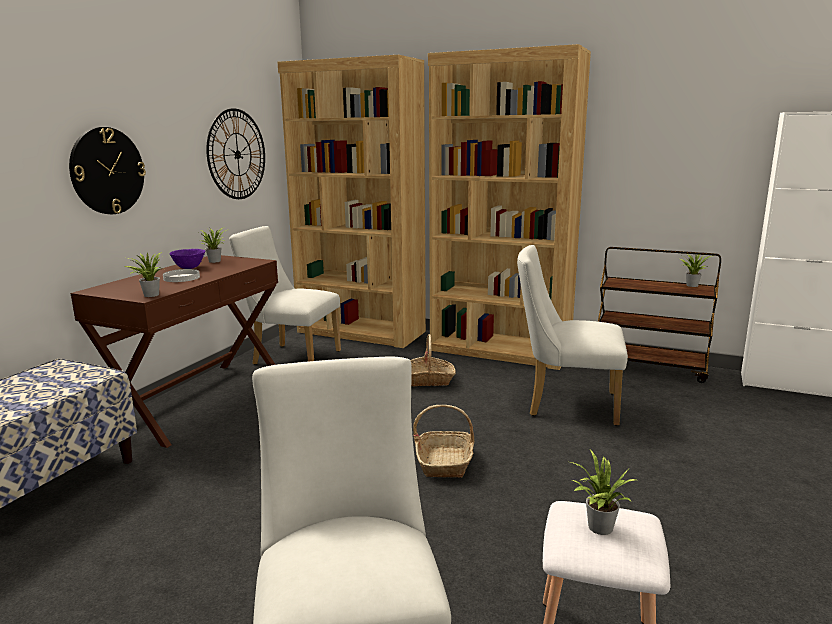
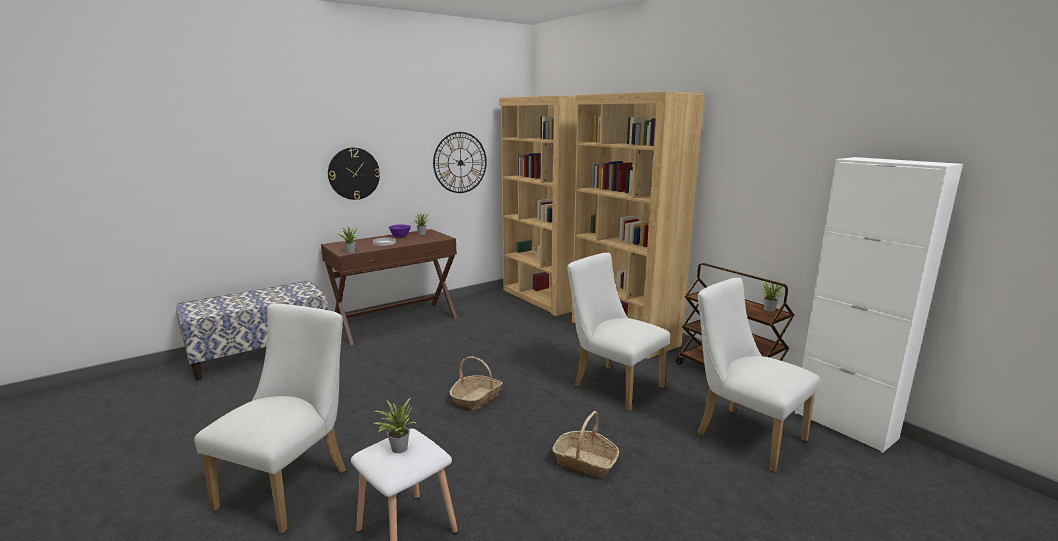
camera: 30 degrees right, 0 degrees up
white chair [229,226,341,365] -> white chair moved to [698,278,820,472]
basket [410,334,456,386] -> basket moved to [552,411,619,478]

